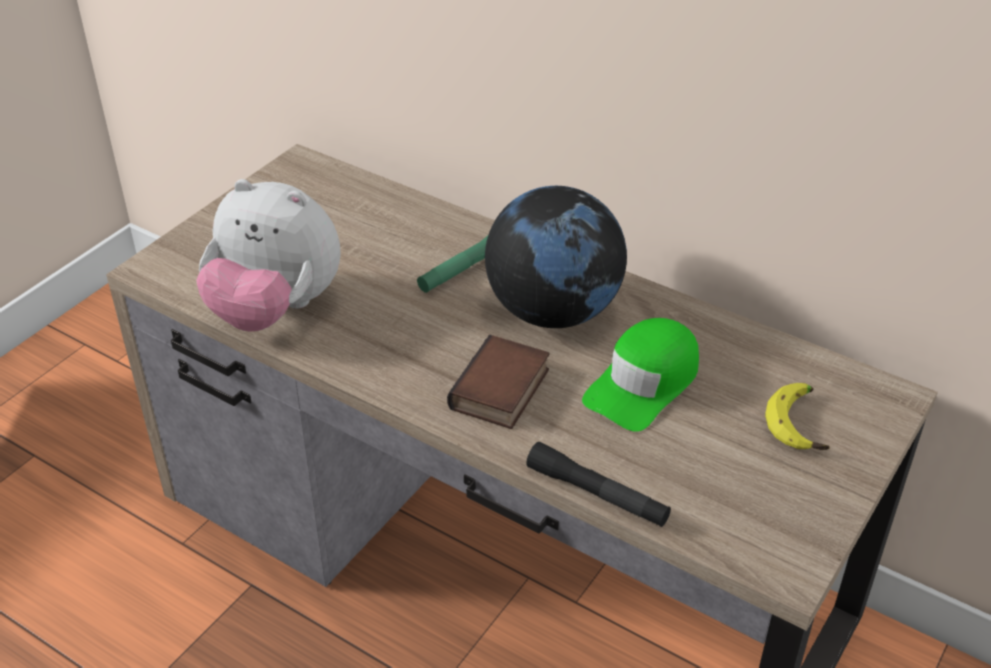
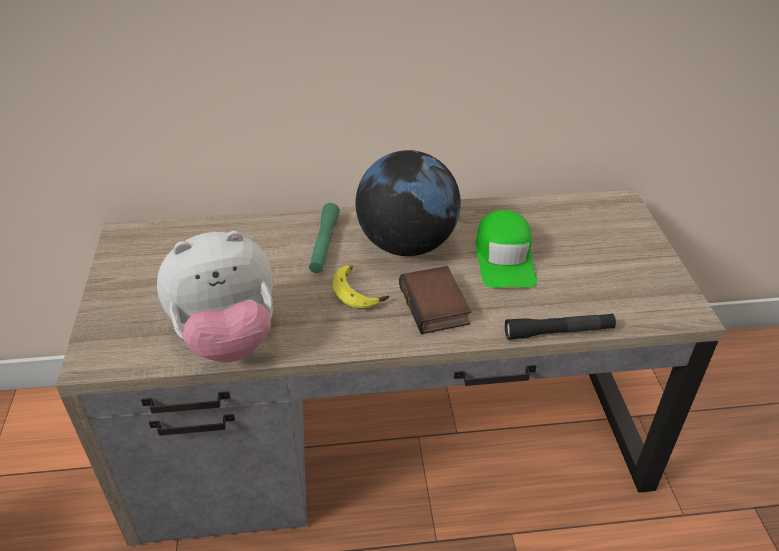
camera: 40 degrees left, 0 degrees up
banana [765,383,830,450] -> banana moved to [333,265,389,308]

